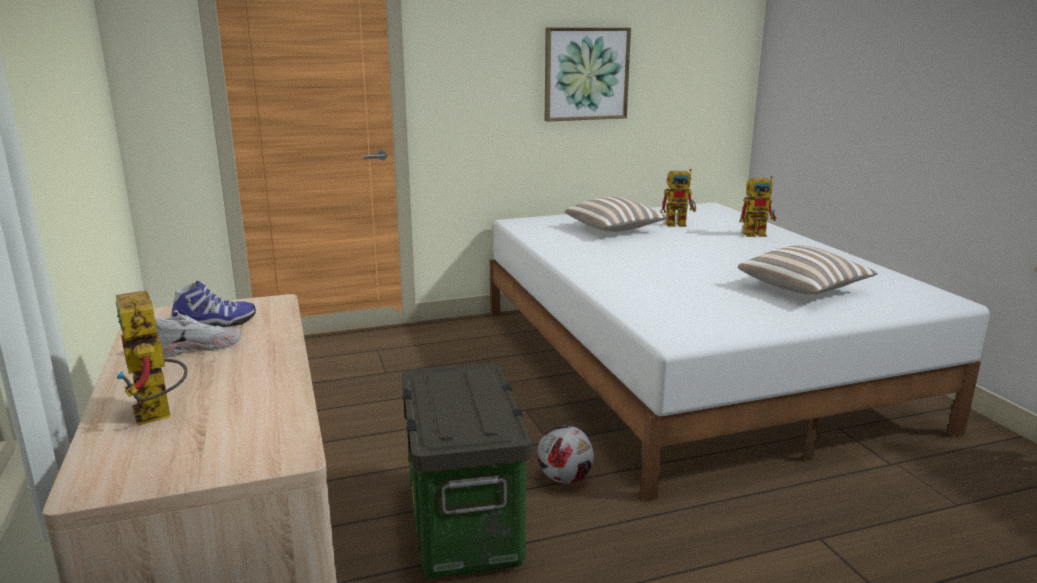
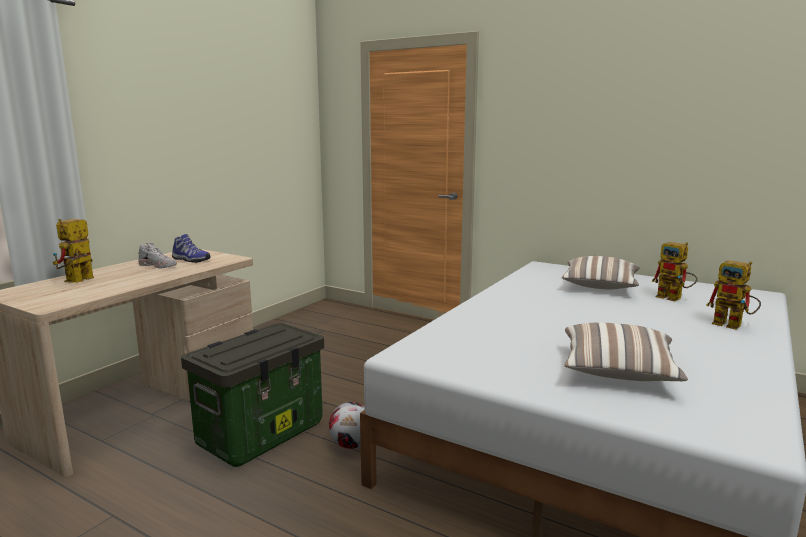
camera: 50 degrees right, 5 degrees down
picture [545,27,631,122] -> none

